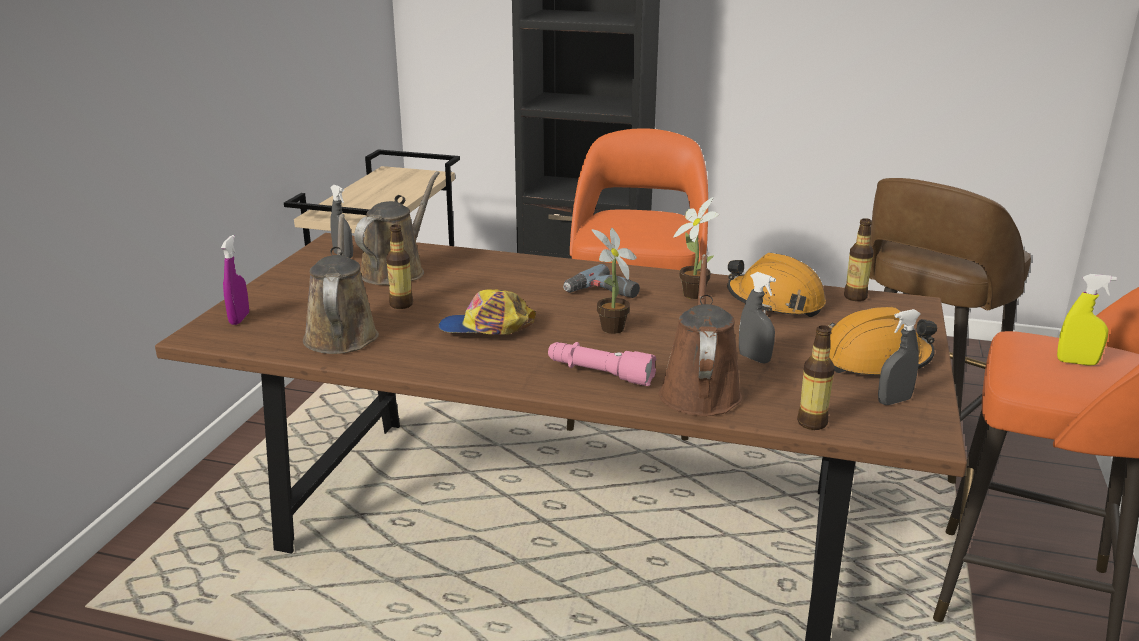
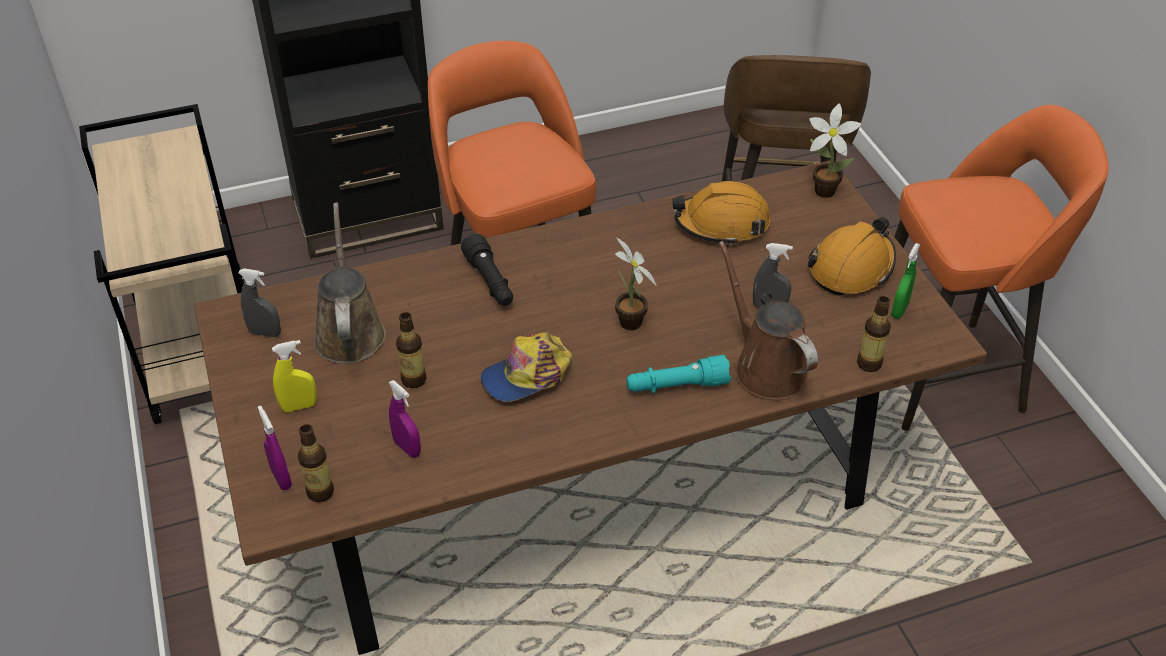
camera: 35 degrees left, 20 degrees up
brown watering can [303,214,379,354] -> purple spray bottle [389,380,421,458]
pink flashlight [548,342,656,386] -> turquoise flashlight [626,355,731,393]
power drill [563,264,640,298] -> none
potted plant [673,197,719,299] -> potted plant moved to [810,104,861,198]
bottle [844,218,874,301] -> bottle moved to [298,424,334,502]
grey spray bottle [878,309,921,405] -> green spray bottle [891,243,920,319]
yellow spray bottle [1057,274,1117,366] -> yellow spray bottle moved to [272,340,317,412]
none -> black flashlight [461,233,513,306]

